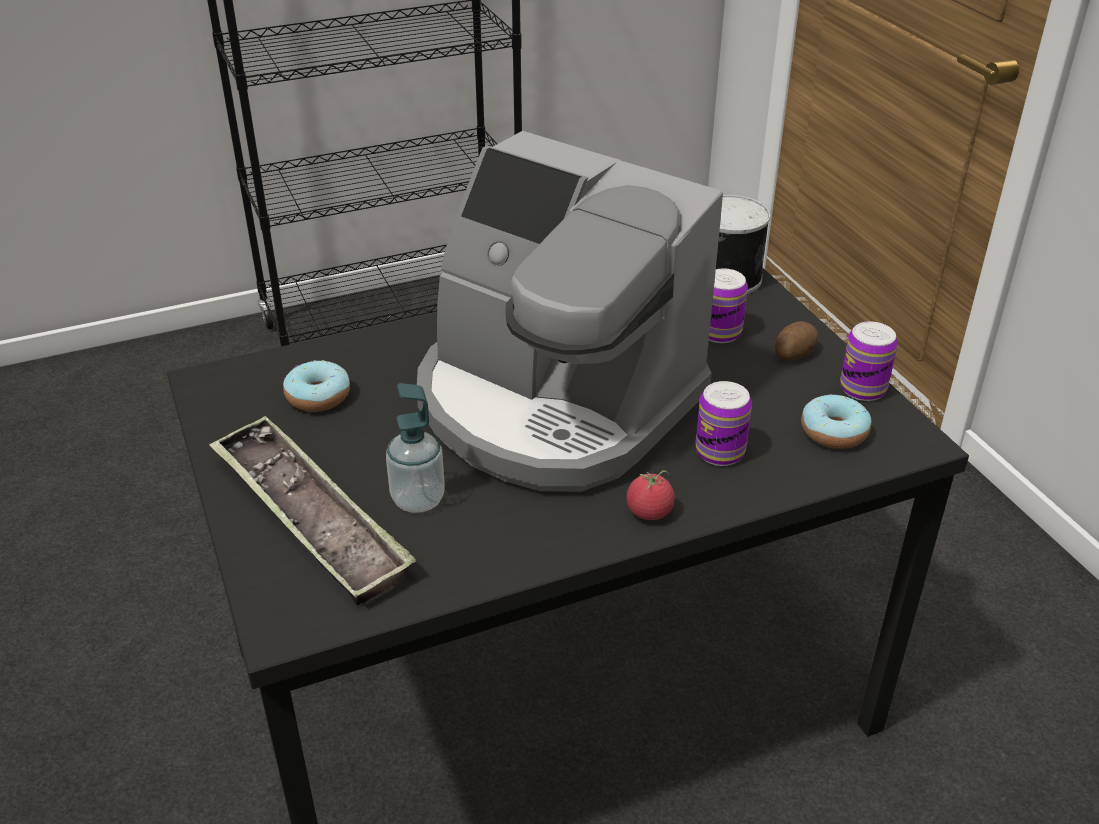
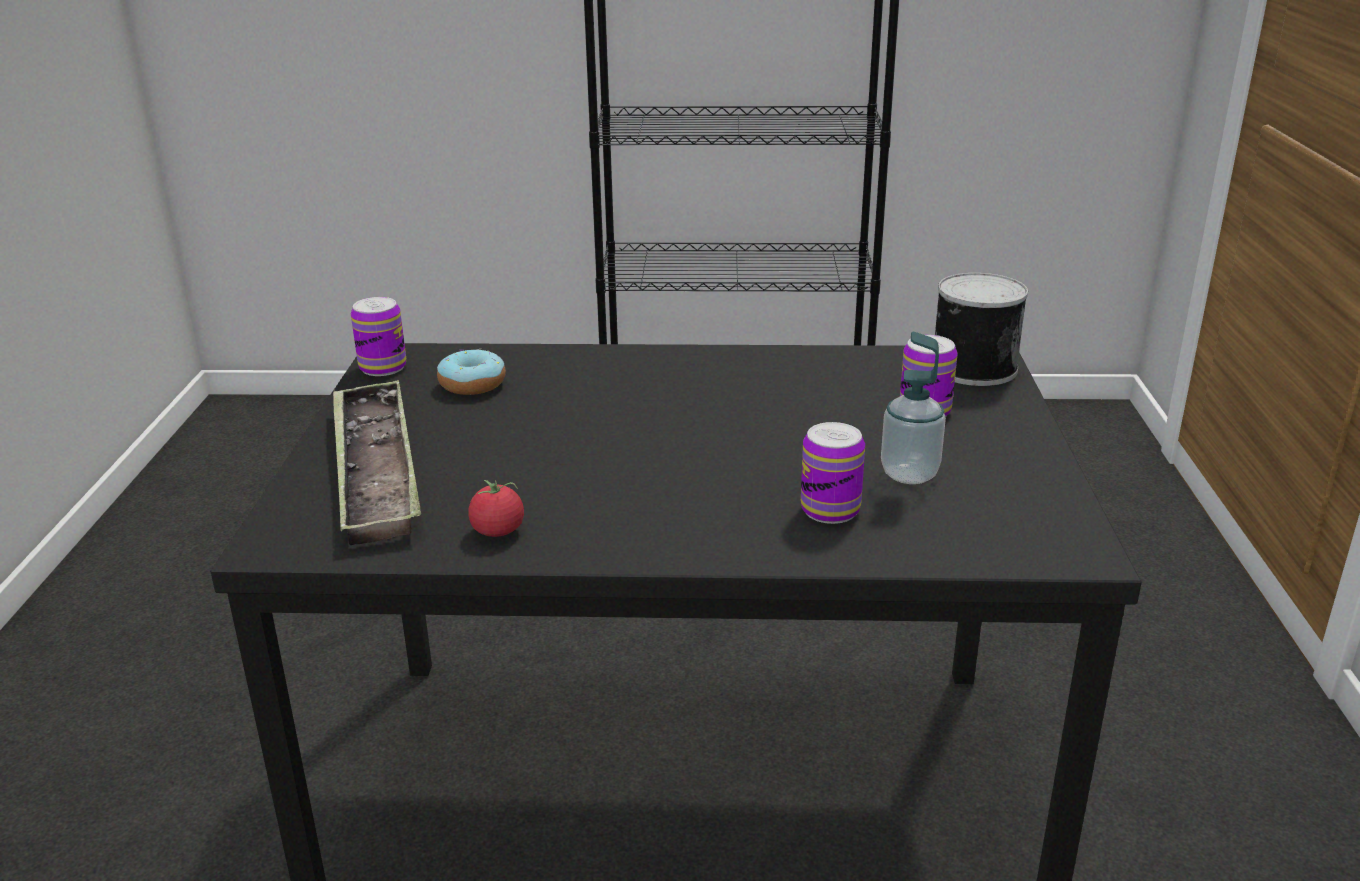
camera: 25 degrees right, 10 degrees down
soap dispenser [386,383,445,513] -> soap dispenser moved to [881,332,946,484]
coffee machine [417,131,723,492] -> none
tomato [626,470,675,520] -> tomato moved to [469,480,524,537]
potato [775,321,818,360] -> none
donut [801,394,871,449] -> none
can [840,321,898,401] -> can moved to [351,297,406,376]

